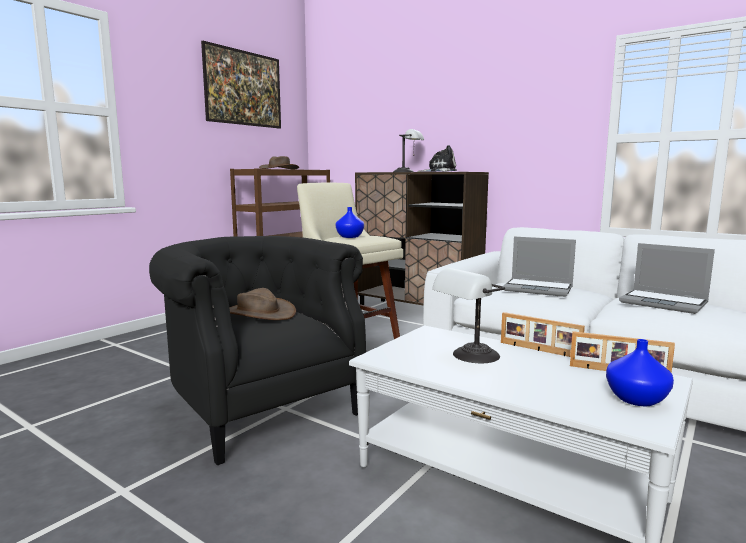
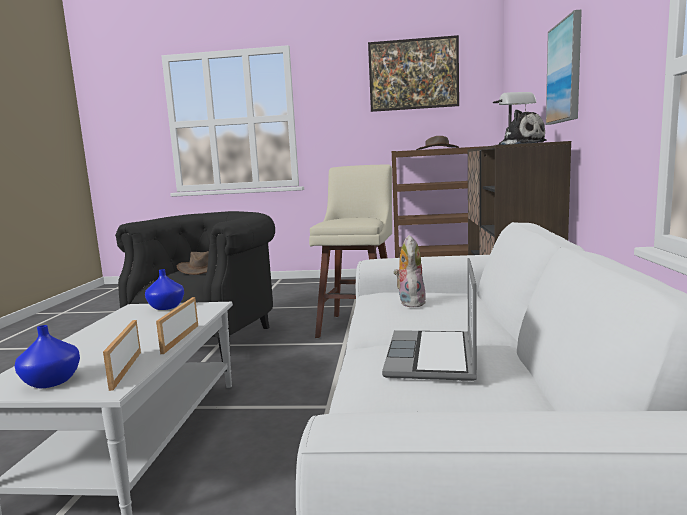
camera: 60 degrees right, 0 degrees up
blue vase [336,207,364,238] -> blue vase moved to [145,269,184,310]
table lamp [432,268,505,363] -> none
laptop [503,237,576,297] -> plush toy [394,235,426,308]
none -> picture [546,9,582,125]

